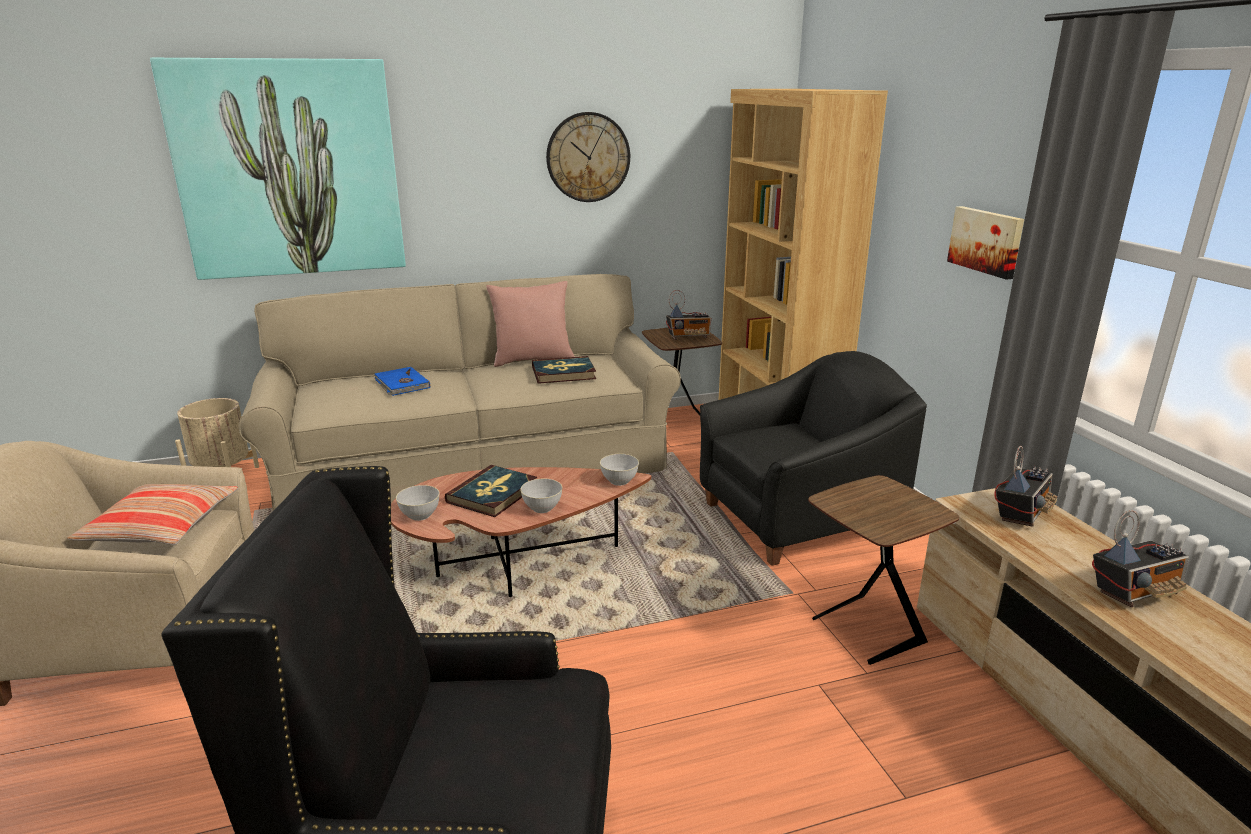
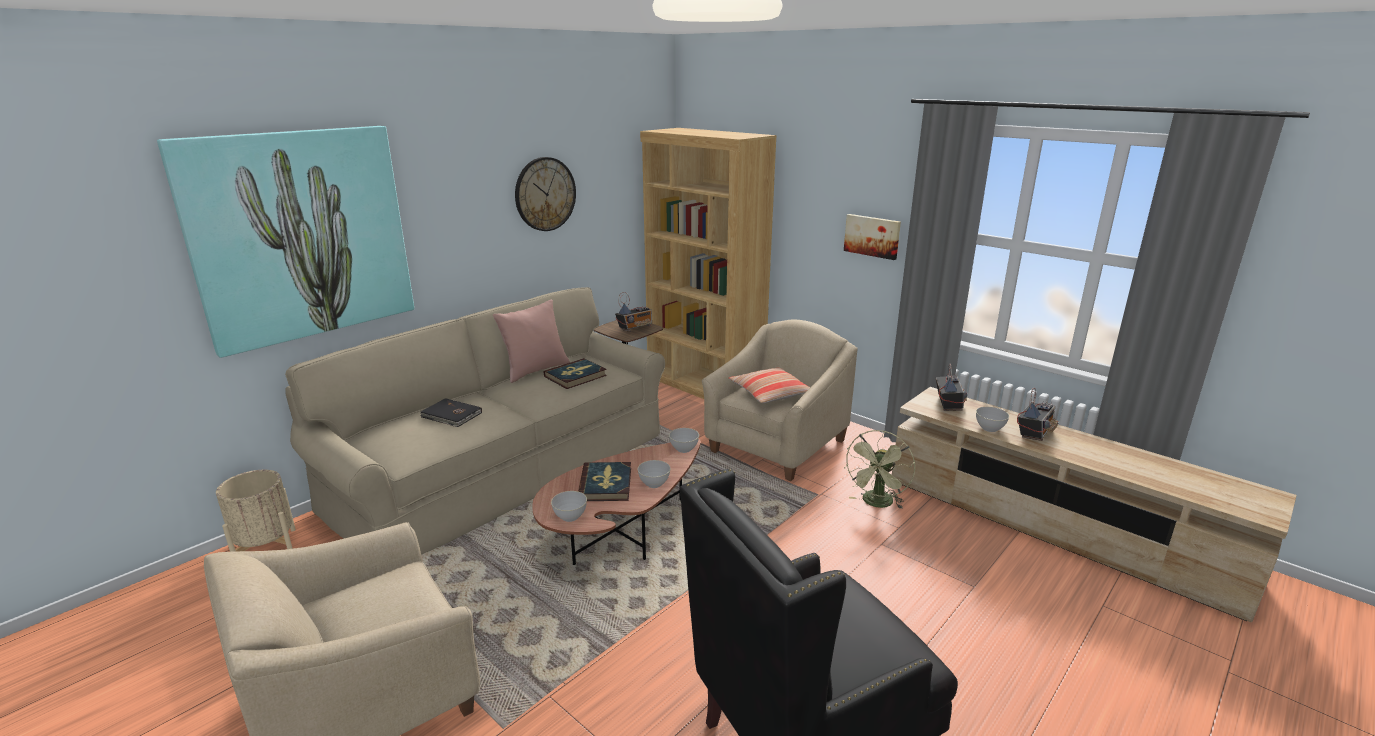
camera: 30 degrees left, 0 degrees up
pillow [67,484,238,545] -> pillow moved to [729,367,810,403]
blue book [374,367,430,396] -> black book [420,398,482,427]
black armchair [700,351,927,566] -> beige armchair [702,320,858,481]
brown side table [808,475,959,665] -> green fan [844,430,915,509]
none -> grey bowl [976,407,1009,432]

